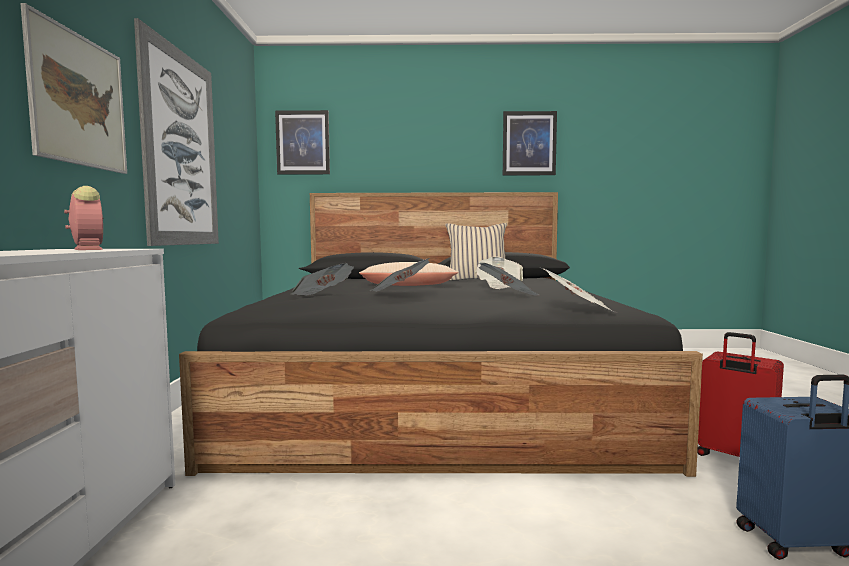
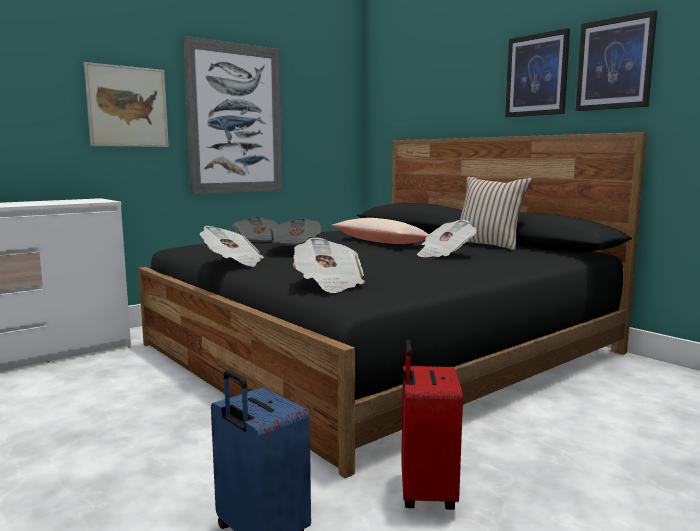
camera: 50 degrees right, 5 degrees up
alarm clock [64,186,104,250] -> none
picture [275,110,330,175] -> picture moved to [505,28,570,117]
newspaper [479,263,539,296] -> newspaper moved to [200,226,264,267]

